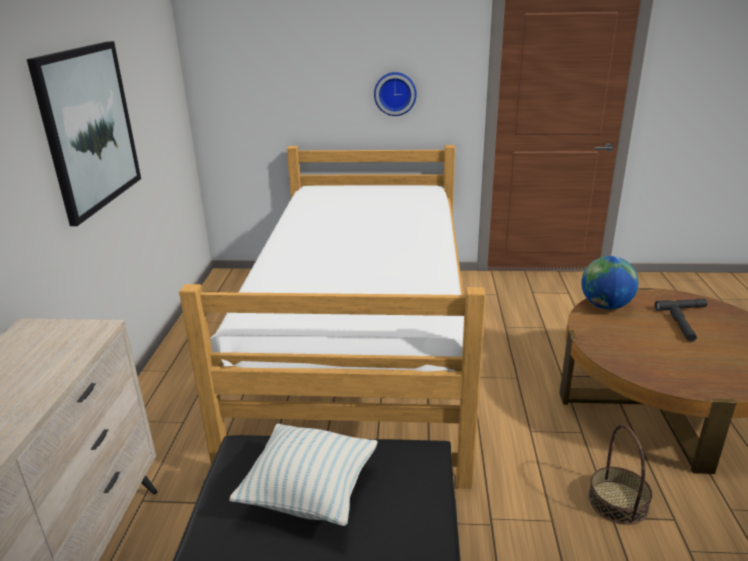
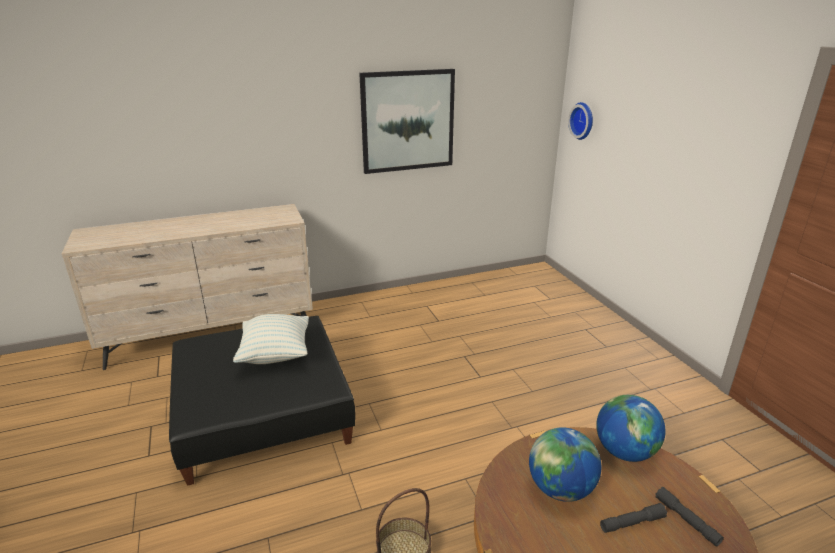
camera: 65 degrees right, 0 degrees up
bed [179,145,486,488] -> none
wall clock [374,72,417,116] -> wall clock moved to [568,102,593,140]
none -> globe [529,427,601,502]

